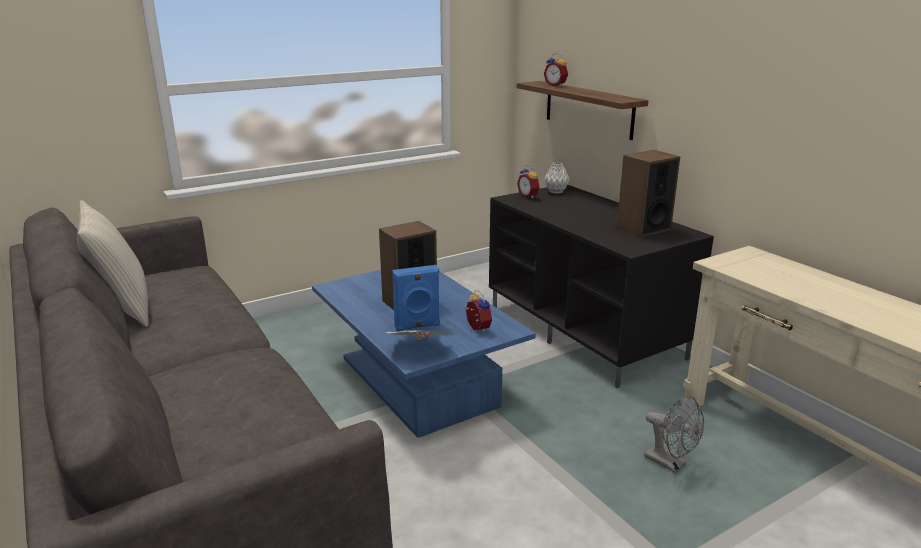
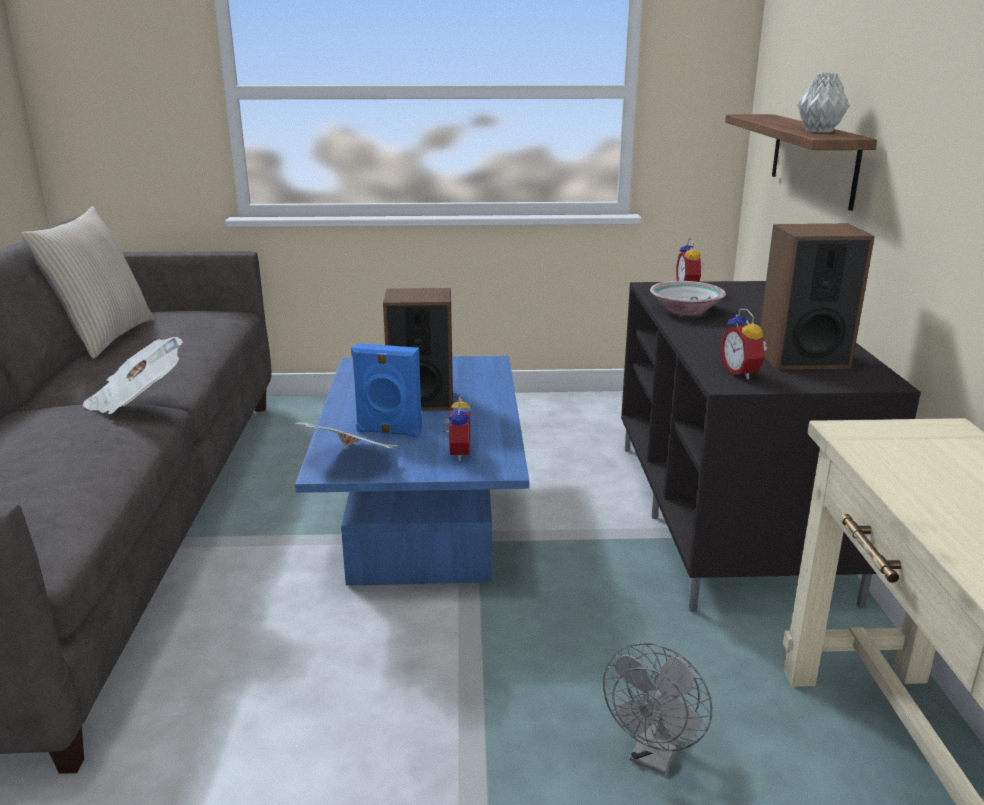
camera: 30 degrees right, 0 degrees up
alarm clock [544,53,568,87] -> alarm clock moved to [720,309,767,380]
grey vase [544,162,570,194] -> grey vase moved to [797,73,849,133]
grey fan [644,396,704,473] -> grey fan turned 45 degrees clockwise [603,642,713,775]
none -> newspaper [83,337,183,414]
none -> bowl [650,281,726,316]

